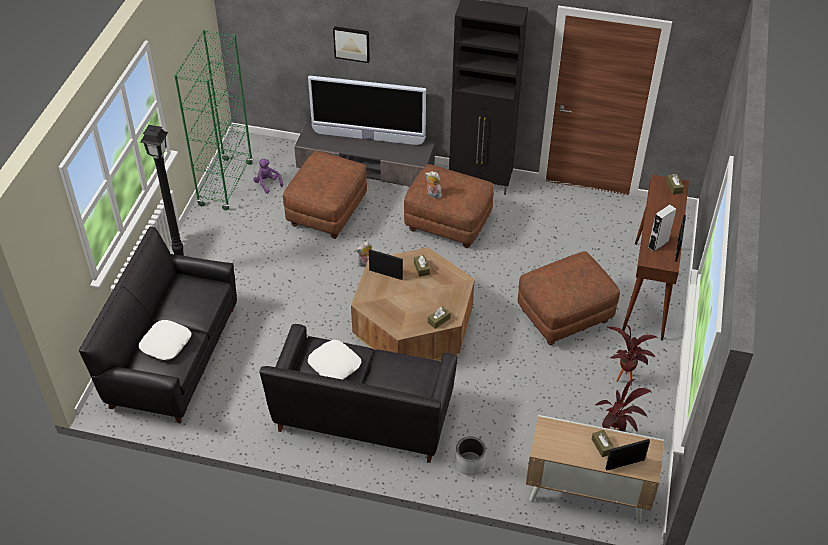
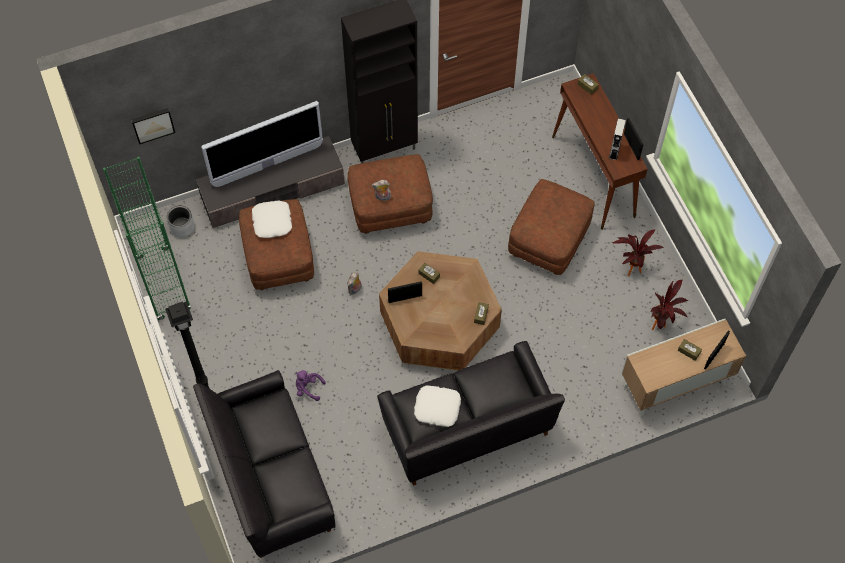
camera: 35 degrees left, 15 degrees up
white pillow [139,320,191,360] -> white pillow moved to [252,201,292,238]
purple plush toy [253,159,283,194] -> purple plush toy moved to [296,370,326,401]
picture [333,26,370,63] -> picture moved to [131,108,175,145]
grey planter [455,436,486,475] -> grey planter moved to [167,206,195,238]

